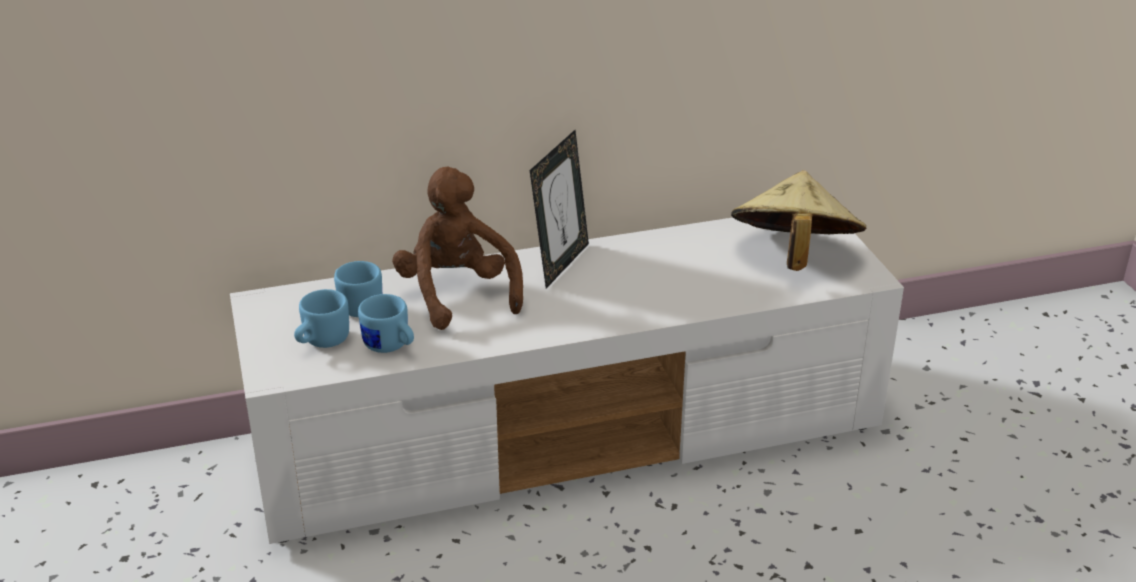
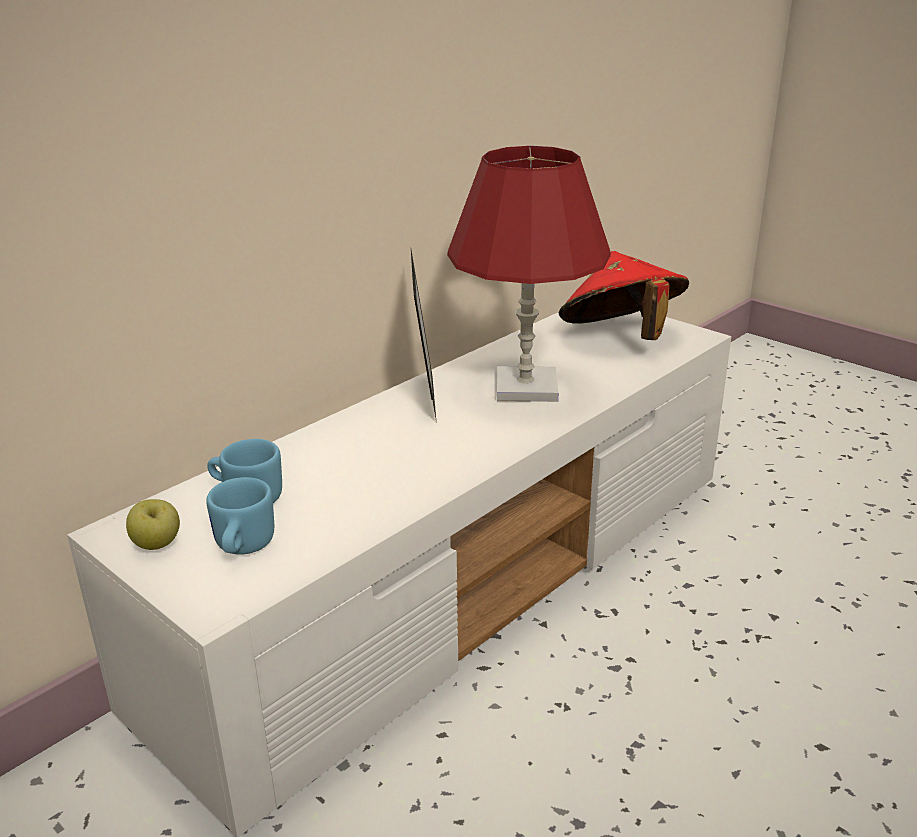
camera: 30 degrees left, 5 degrees down
blue mug [358,294,414,353] -> none
brown plush toy [392,167,523,330] -> none
beige hat [731,170,866,271] -> red hat [559,251,689,340]
none -> apple [126,499,180,550]
none -> red table lamp [447,146,611,402]

